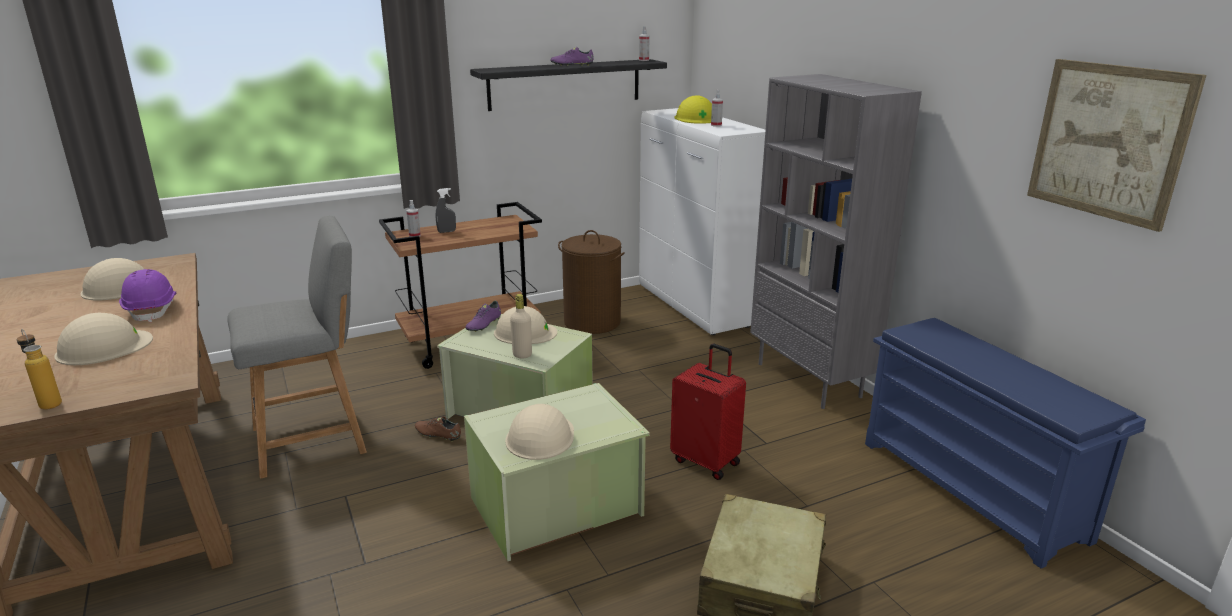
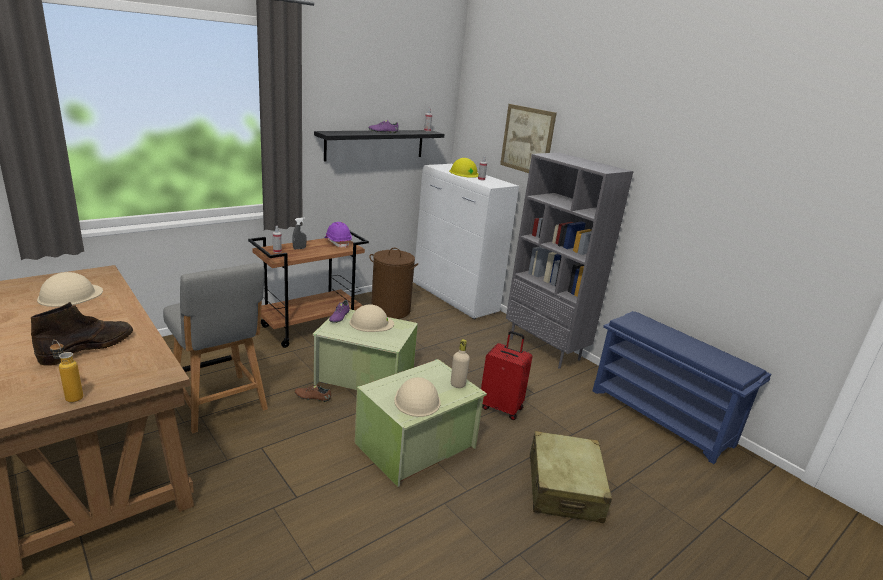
camera: 15 degrees left, 0 degrees up
beige hard hat [54,313,153,365] -> brown boot [31,302,133,366]
purple hard hat [119,269,176,322] -> purple hard hat moved to [324,222,352,248]
grey chair [227,216,367,479] -> grey chair turned 90 degrees clockwise [163,263,268,433]
beige bottle [510,294,532,358] -> beige bottle moved to [451,339,470,388]
picture [1027,59,1206,232] -> picture moved to [500,104,557,173]

